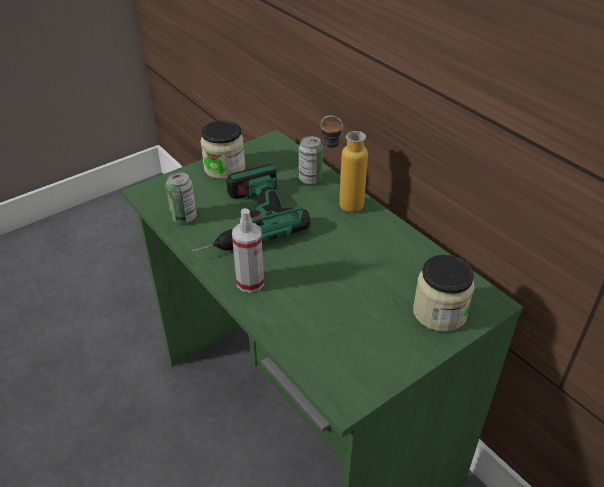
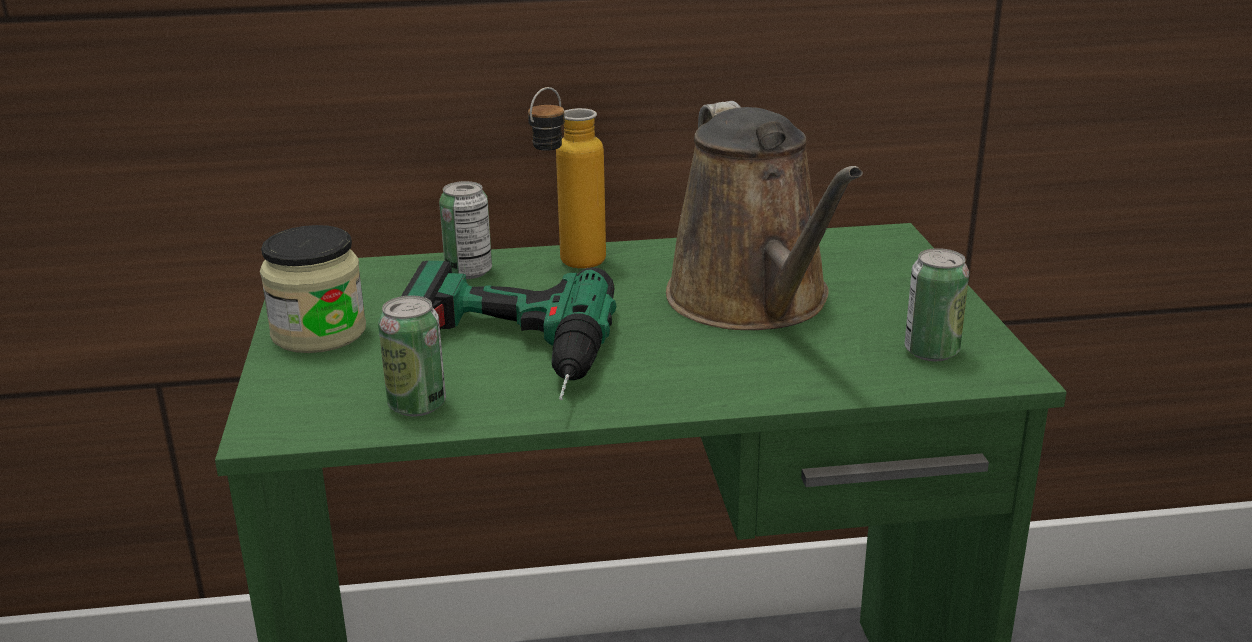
camera: 60 degrees left, 15 degrees down
spray bottle [232,208,264,293] -> none
jar [413,255,475,332] -> none
none -> brown watering can [666,101,863,330]
none -> can [904,248,969,361]

